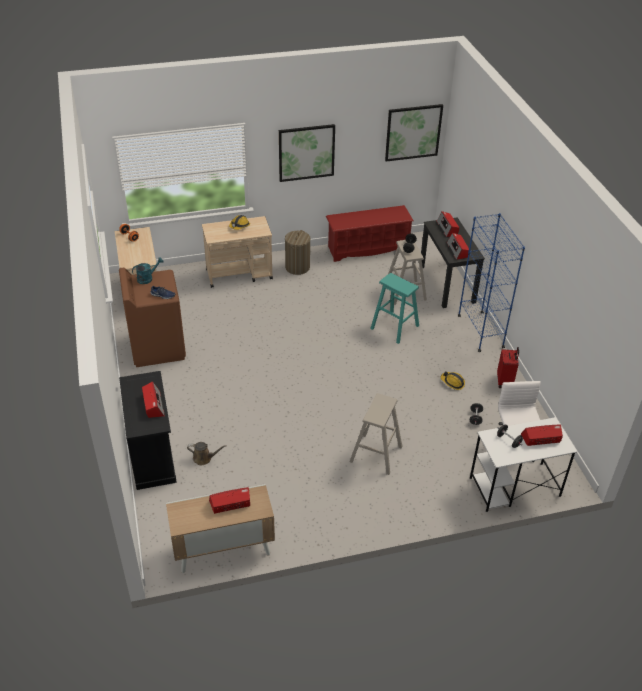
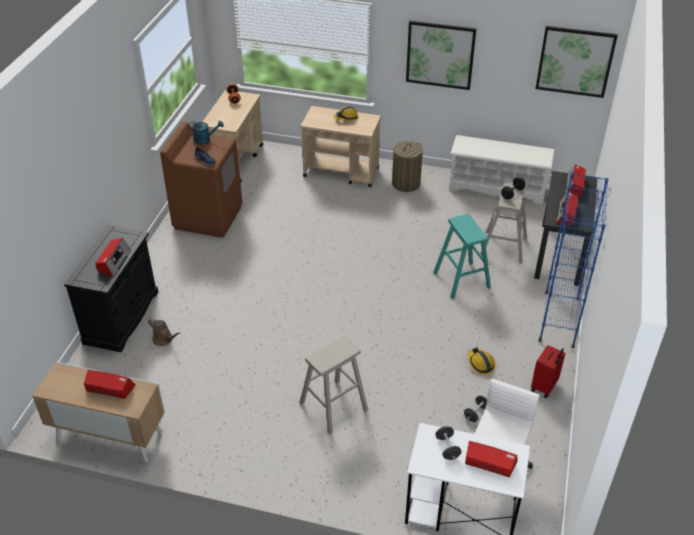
camera: 30 degrees right, 0 degrees up
red shoe rack [326,205,414,262] -> white shoe rack [449,135,555,204]

